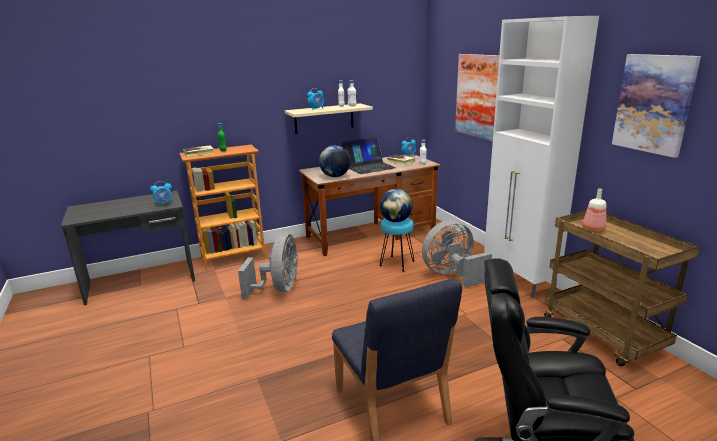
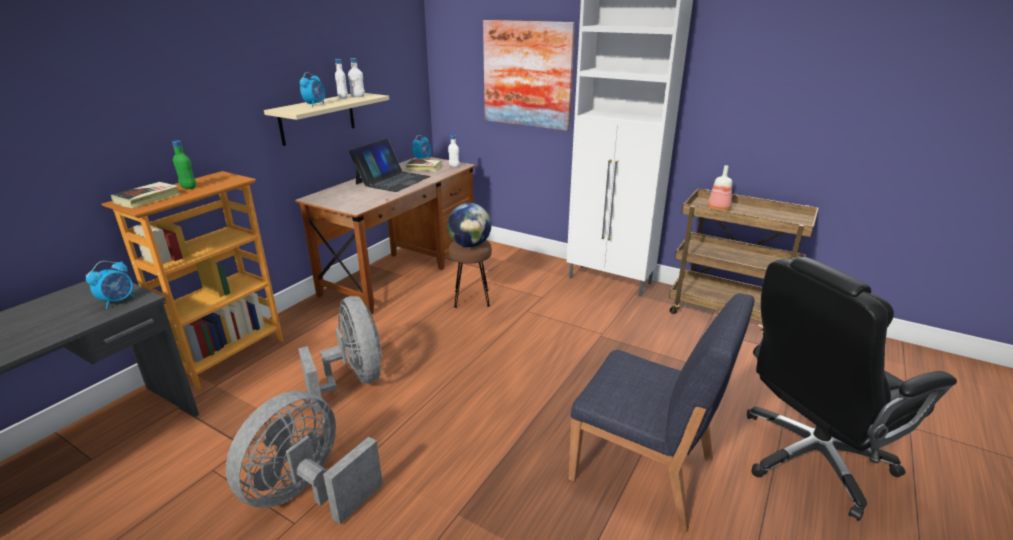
camera: 35 degrees left, 5 degrees up
globe [319,146,351,177] -> none
turquoise stool [379,218,415,271] -> brown stool [449,240,492,308]
grey fan [422,220,492,287] -> grey fan moved to [226,391,383,524]
picture [612,54,701,158] -> none

